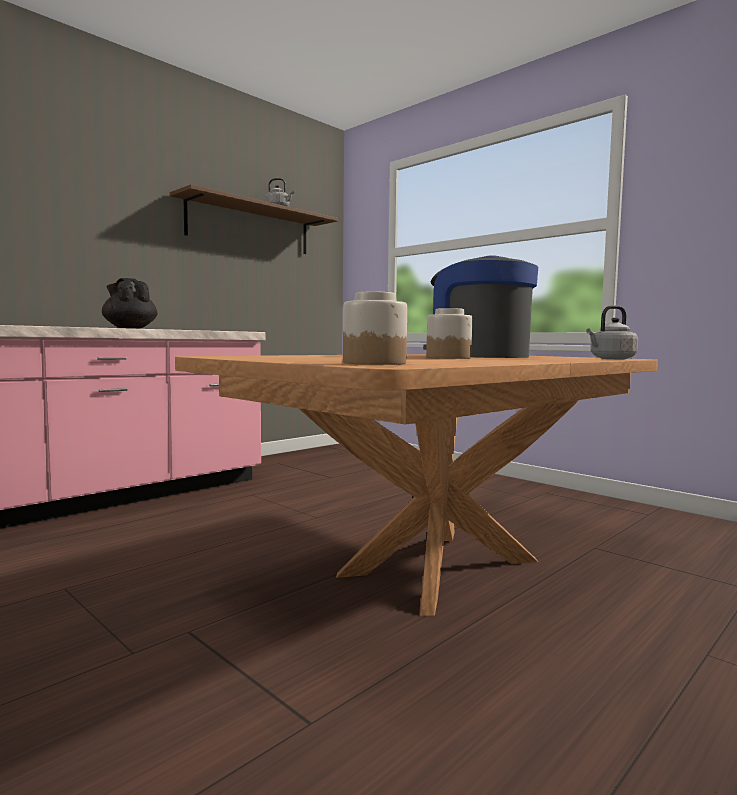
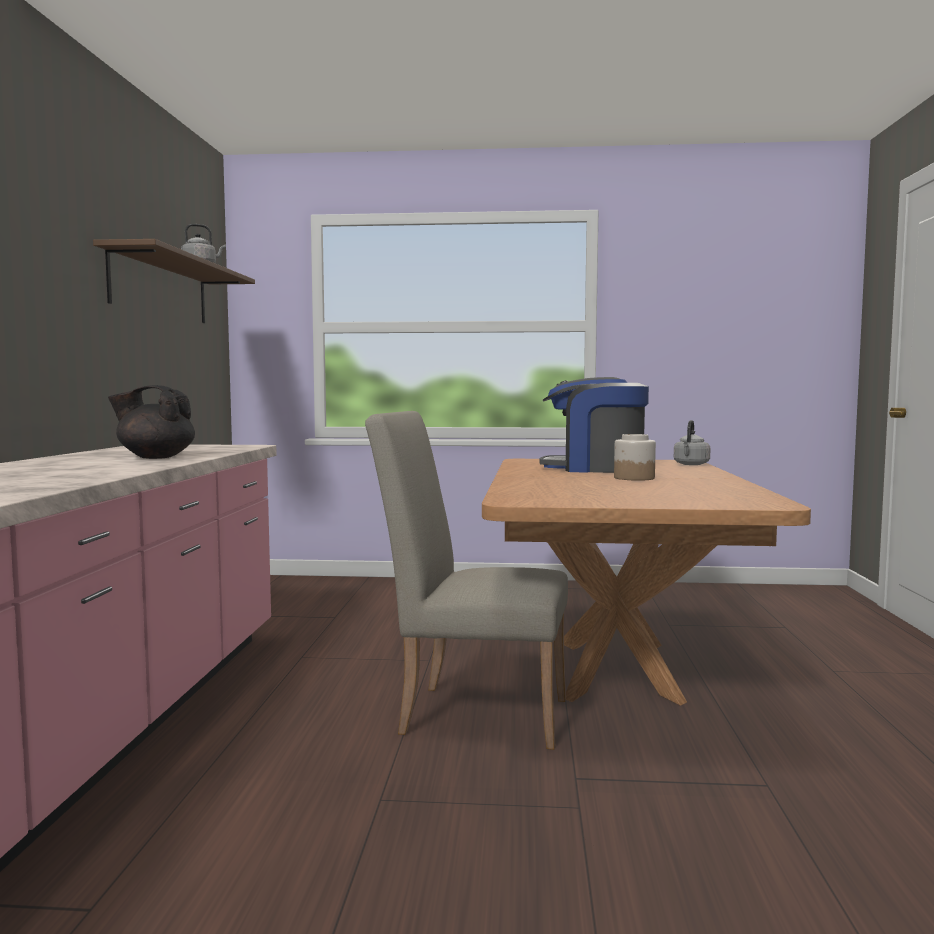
camera: 40 degrees left, 0 degrees up
jar [343,291,407,365] -> none
none -> beige chair [365,411,568,750]

